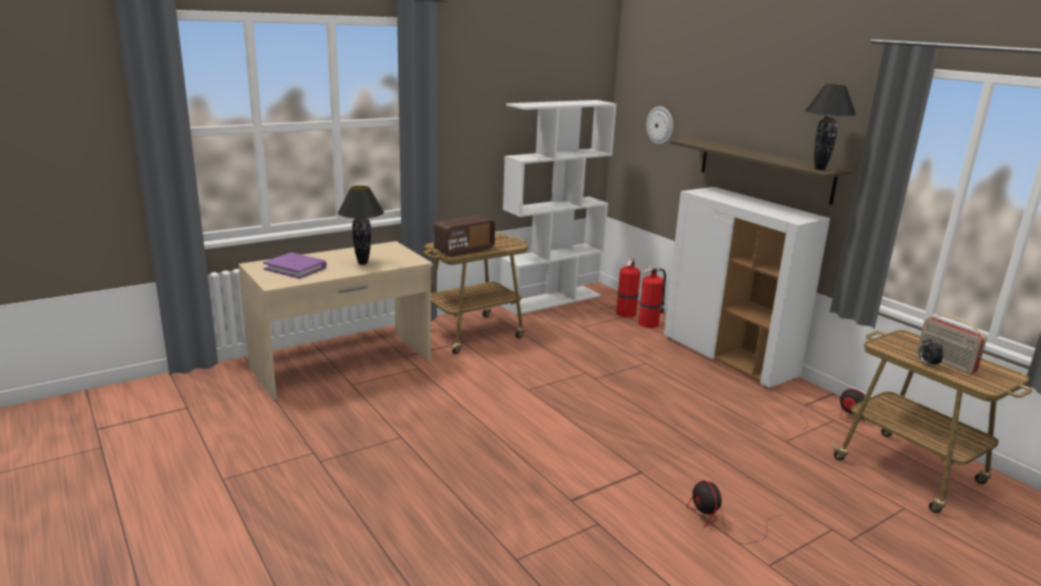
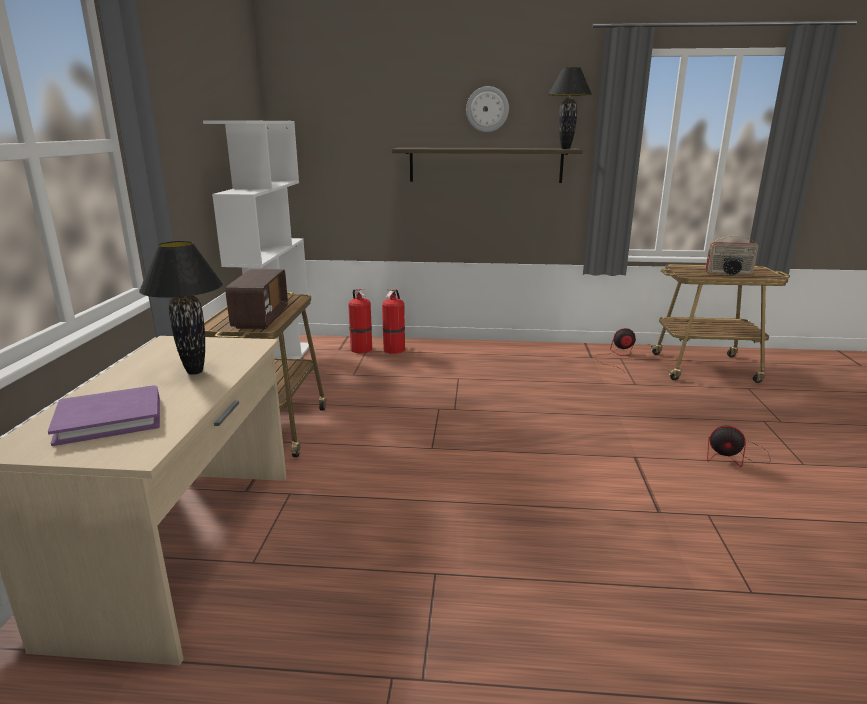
camera: 50 degrees left, 0 degrees up
wall clock [646,106,673,145] -> wall clock moved to [466,86,509,132]
white cabinet [664,187,830,388] -> none

